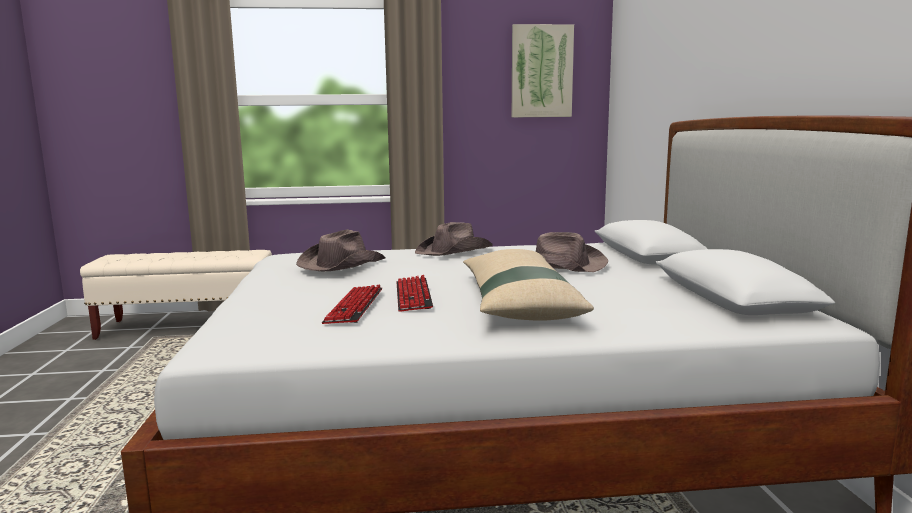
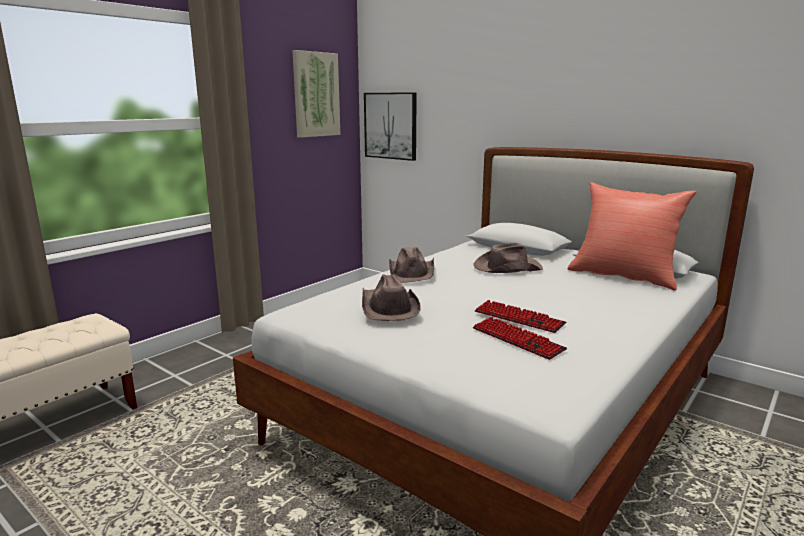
camera: 45 degrees left, 5 degrees up
beige pillow [463,249,594,321] -> none
none -> picture [364,92,417,161]
none -> red pillow [568,182,697,290]

